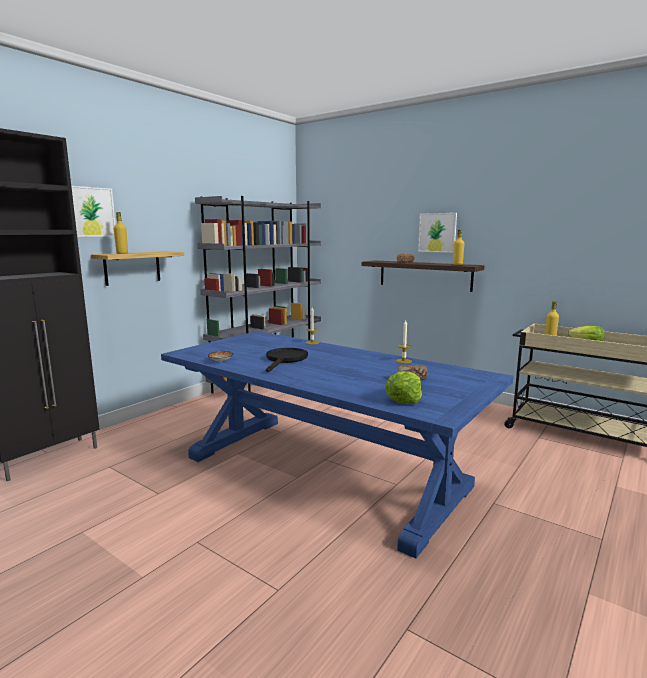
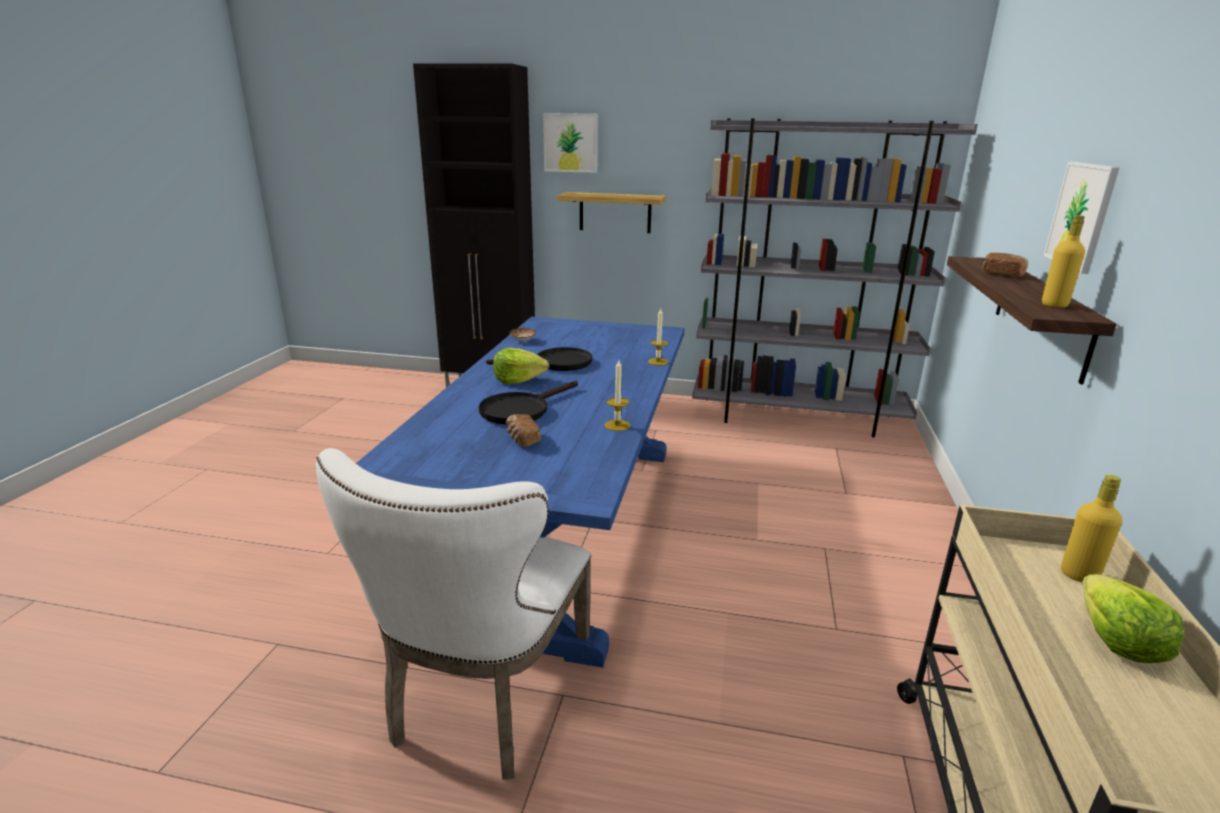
camera: 65 degrees right, 10 degrees up
yellow bottle [113,212,128,254] -> none
lettuce [385,372,422,404] -> lettuce moved to [493,348,549,384]
none -> white chair [316,448,591,780]
none -> black frying pan [479,381,578,425]

